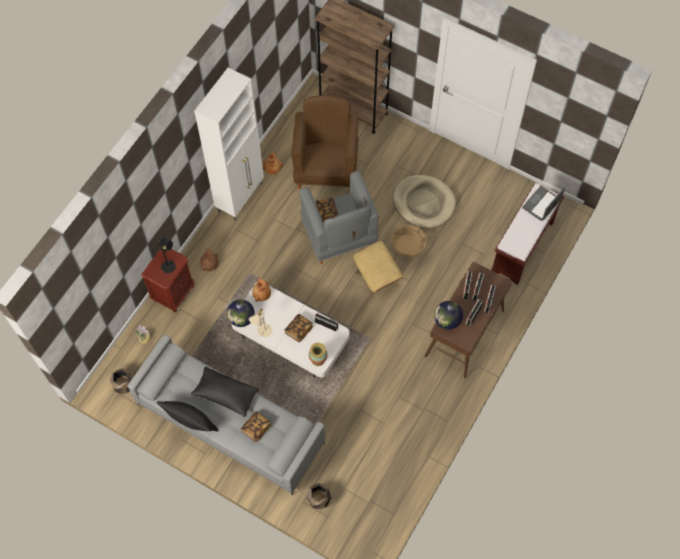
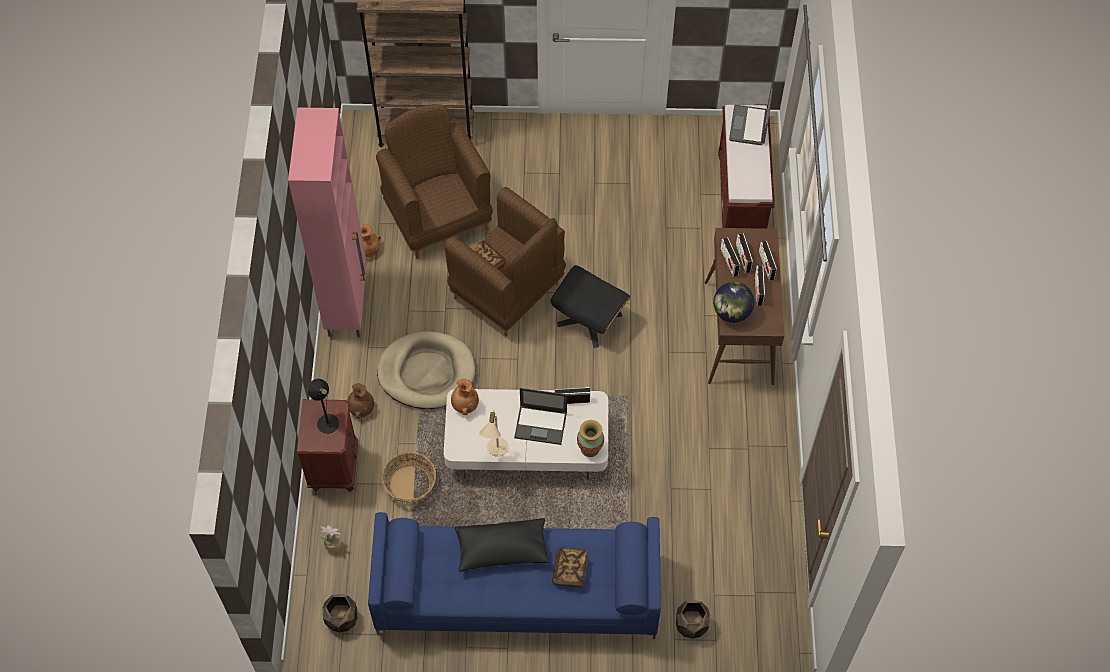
camera: 30 degrees left, 5 degrees down
grey sofa [128,334,325,496] -> blue sofa [368,512,661,639]
black pillow [157,401,218,432] -> none
white cabinet [194,67,264,221] -> pink cabinet [288,107,367,337]
globe [227,299,255,327] -> none
book [284,314,313,343] -> laptop [514,388,567,445]
grey armchair [299,171,379,264] -> brown armchair [444,187,566,336]
beige ottoman [354,241,403,299] -> black ottoman [550,265,631,348]
basket [392,225,427,257] -> basket moved to [382,452,436,503]
beige dog bed [393,175,456,228] -> beige dog bed moved to [377,331,475,409]

